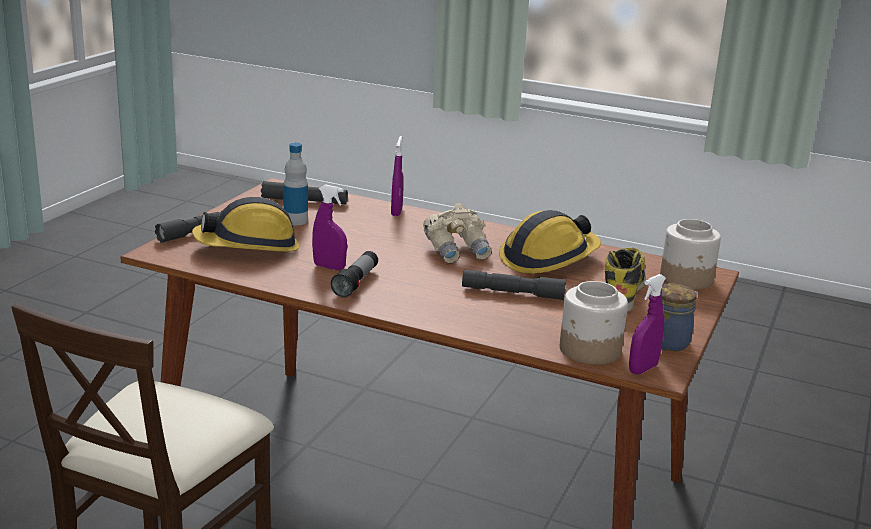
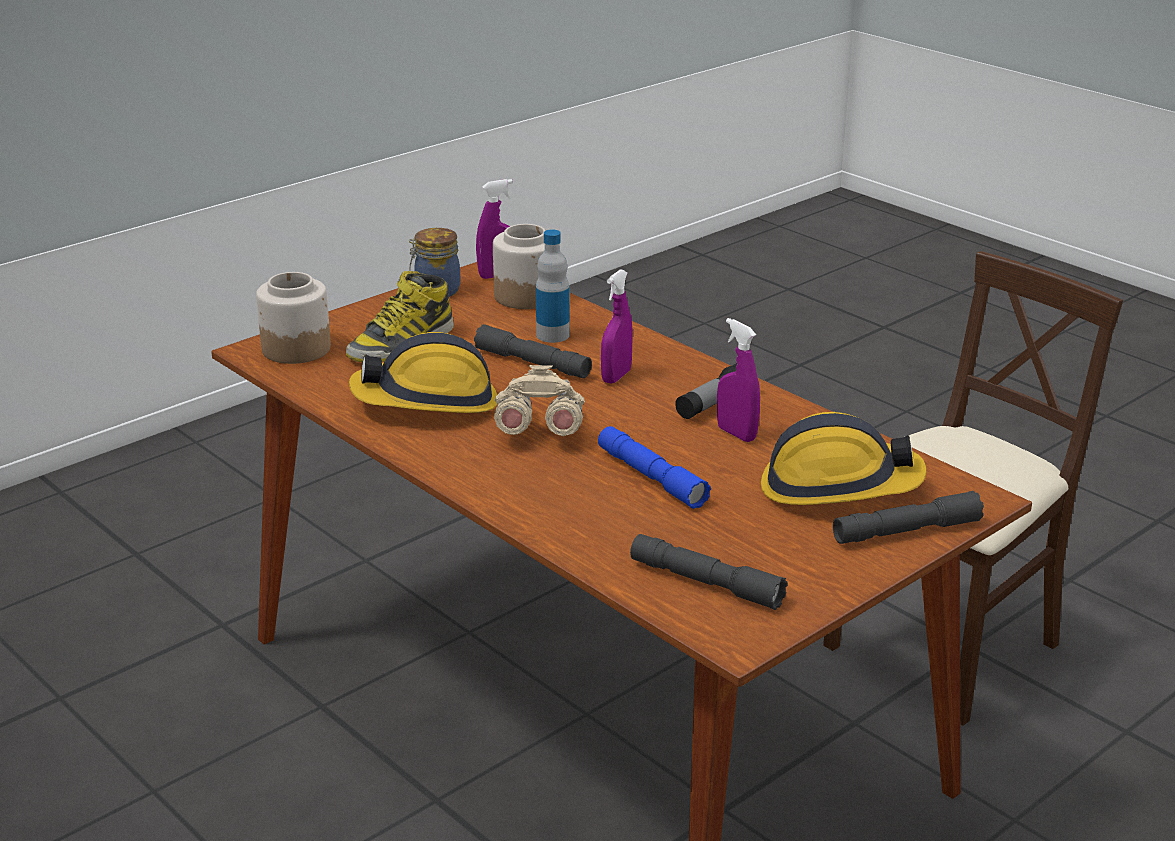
camera: 155 degrees left, 5 degrees up
bottle [283,143,308,225] -> bottle moved to [536,229,570,343]
purple spray bottle [391,136,404,216] -> purple spray bottle moved to [601,269,633,384]
none -> blue flashlight [598,426,711,509]

